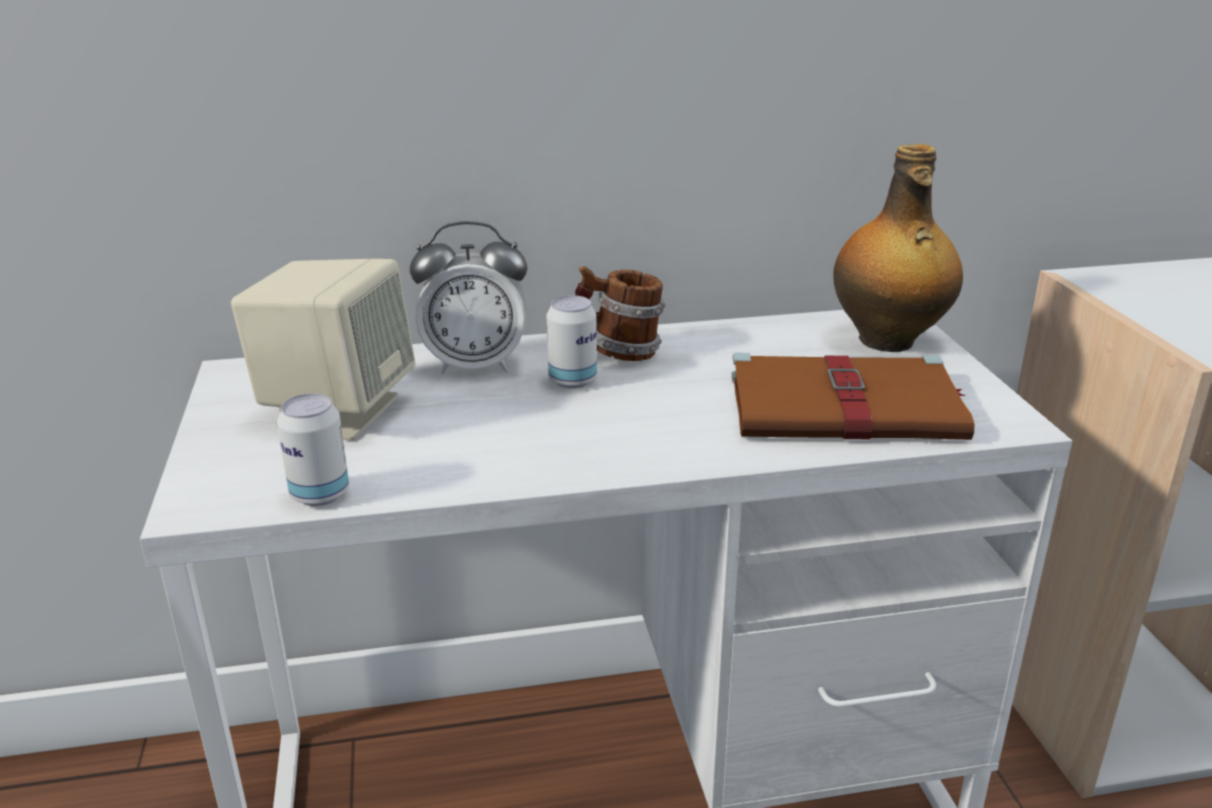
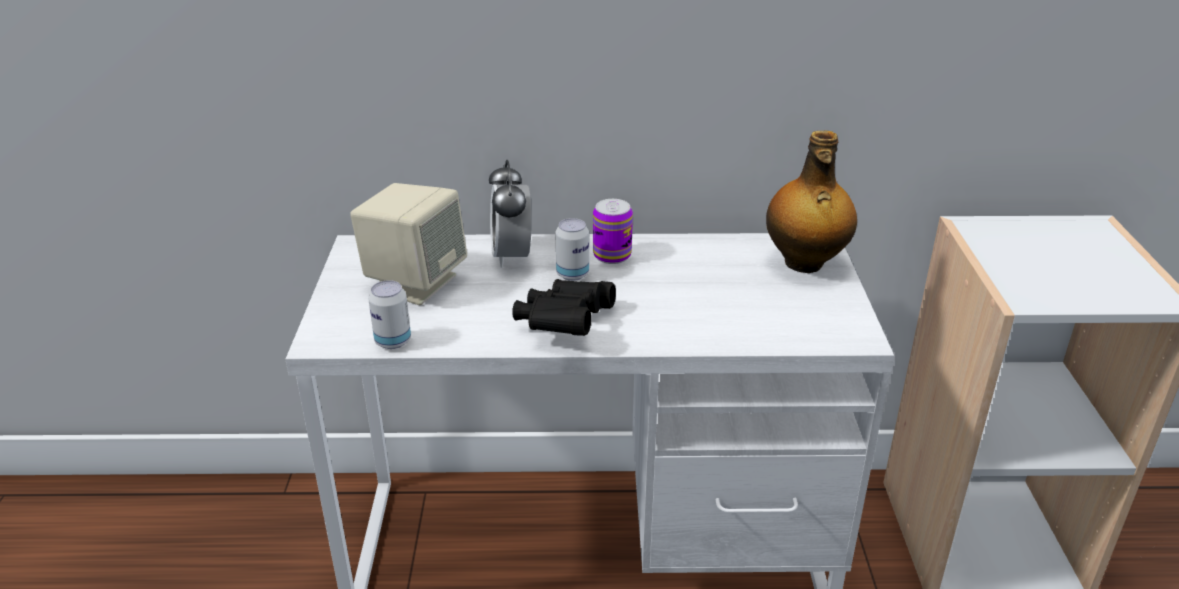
camera: 10 degrees right, 5 degrees up
alarm clock [410,221,527,375] -> alarm clock turned 75 degrees clockwise [489,160,532,268]
mug [575,266,666,361] -> can [593,199,633,264]
brown book [732,353,974,440] -> none
none -> black binoculars [512,279,616,336]

